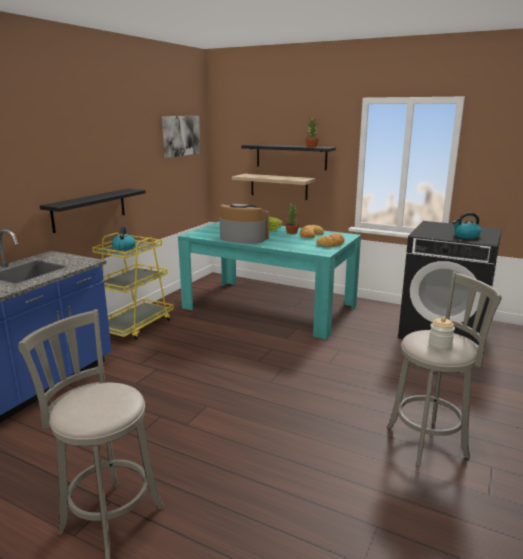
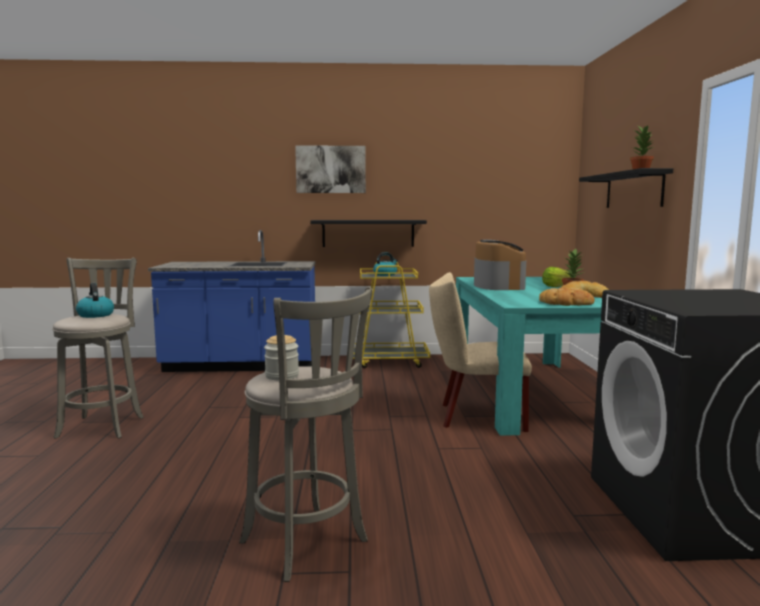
camera: 60 degrees right, 10 degrees down
picture [162,116,201,158] -> picture moved to [295,145,366,193]
shelf [232,174,316,200] -> none
kettle [452,213,481,239] -> kettle moved to [76,283,114,318]
none -> beige chair [429,272,532,432]

